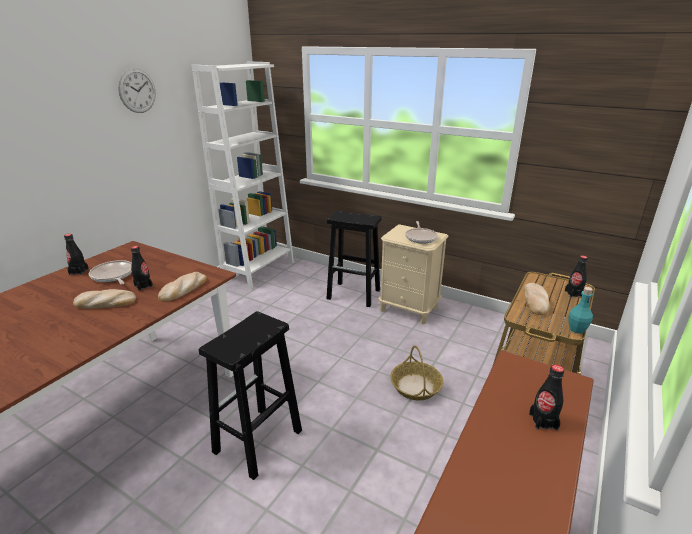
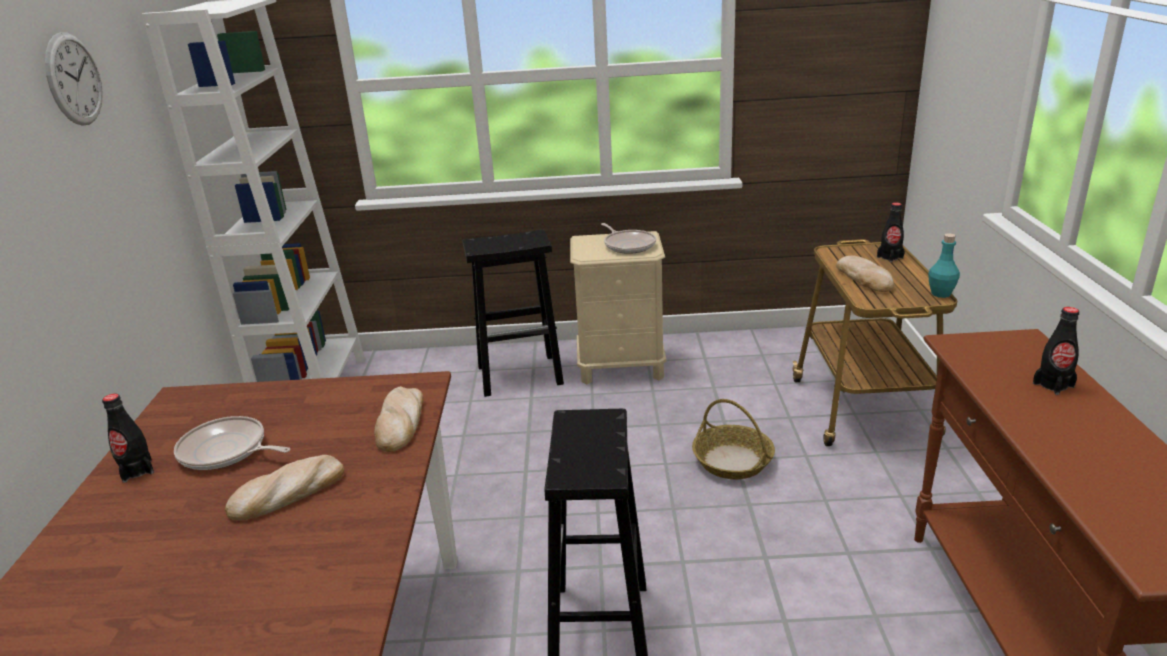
camera: 30 degrees left, 0 degrees up
black bottle [131,246,153,291] -> none

